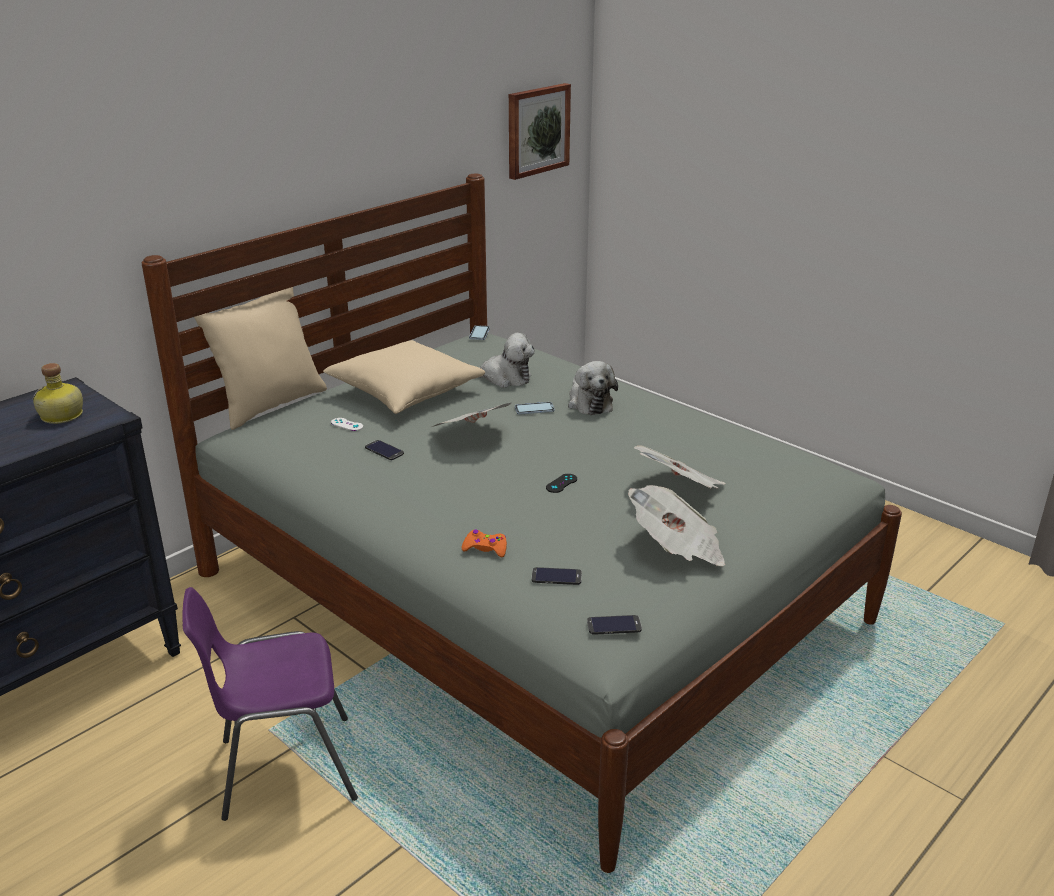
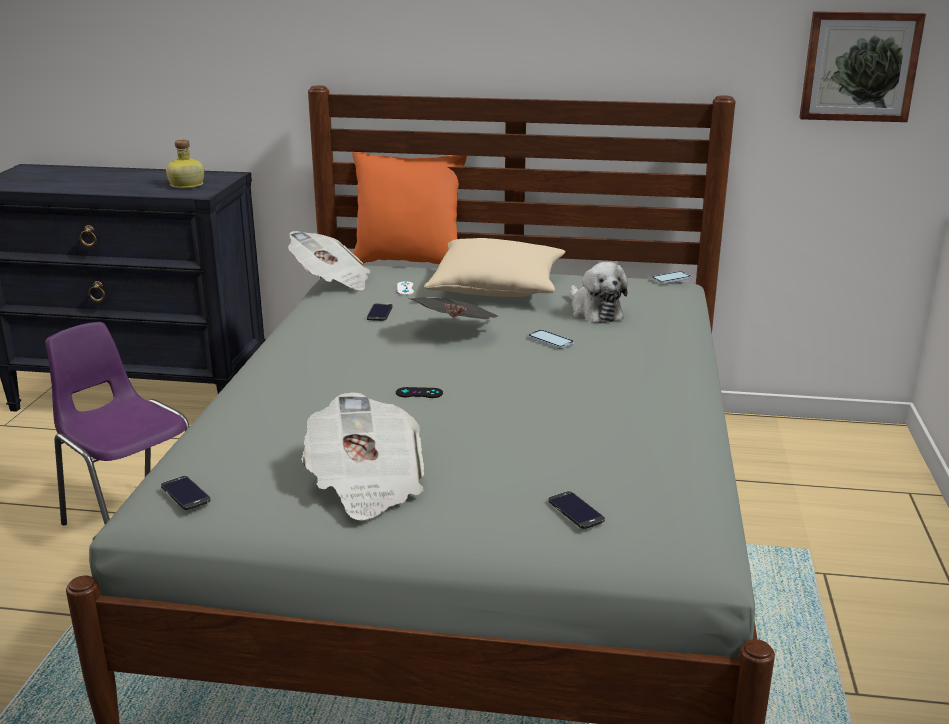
camera: 55 degrees right, 5 degrees down
beige pillow [194,287,327,430] -> orange pillow [352,152,467,264]
orange game controller [462,530,507,557] -> none
phone [531,567,582,585] -> phone moved to [548,491,605,529]
plush toy [568,361,618,415] -> none
newspaper [634,445,726,489] -> newspaper moved to [288,231,370,290]

